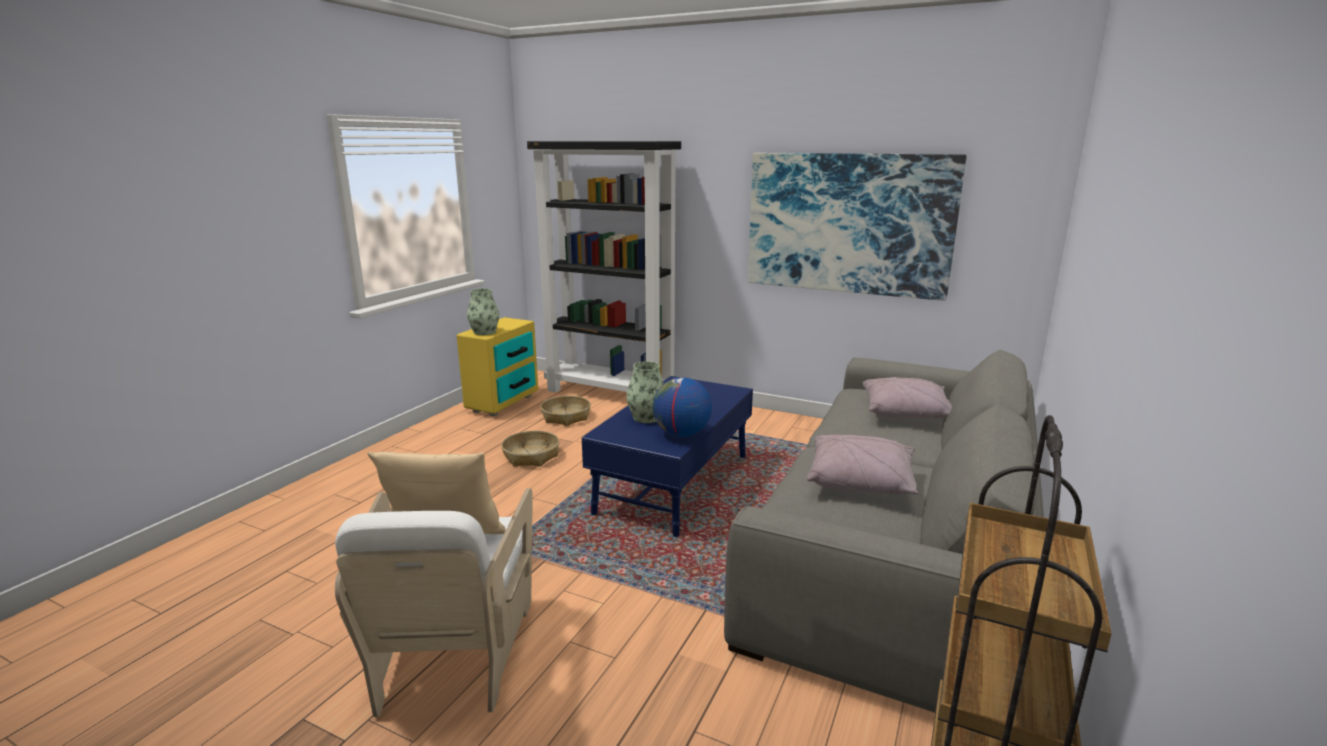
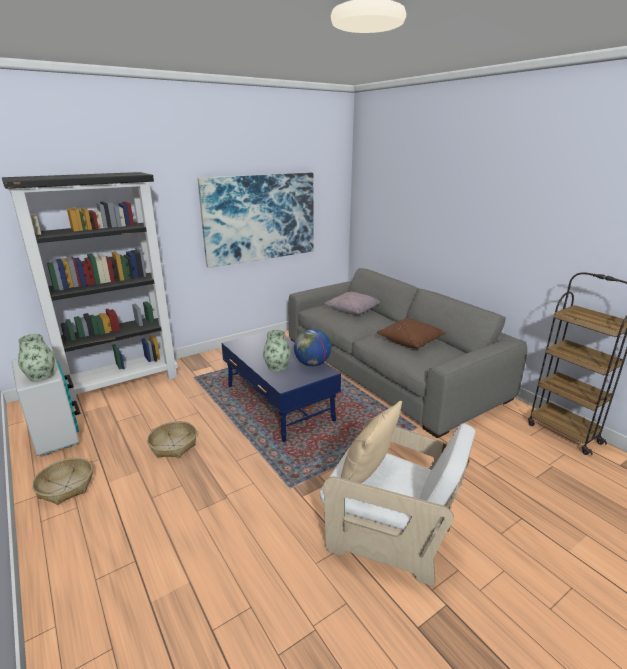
camera: 60 degrees left, 5 degrees up
yellow nightstand [457,317,538,416] -> white nightstand [12,352,81,456]
basket [540,396,591,426] -> basket moved to [32,458,93,505]
purple pillow [807,435,918,494] -> brown pillow [377,318,446,349]

